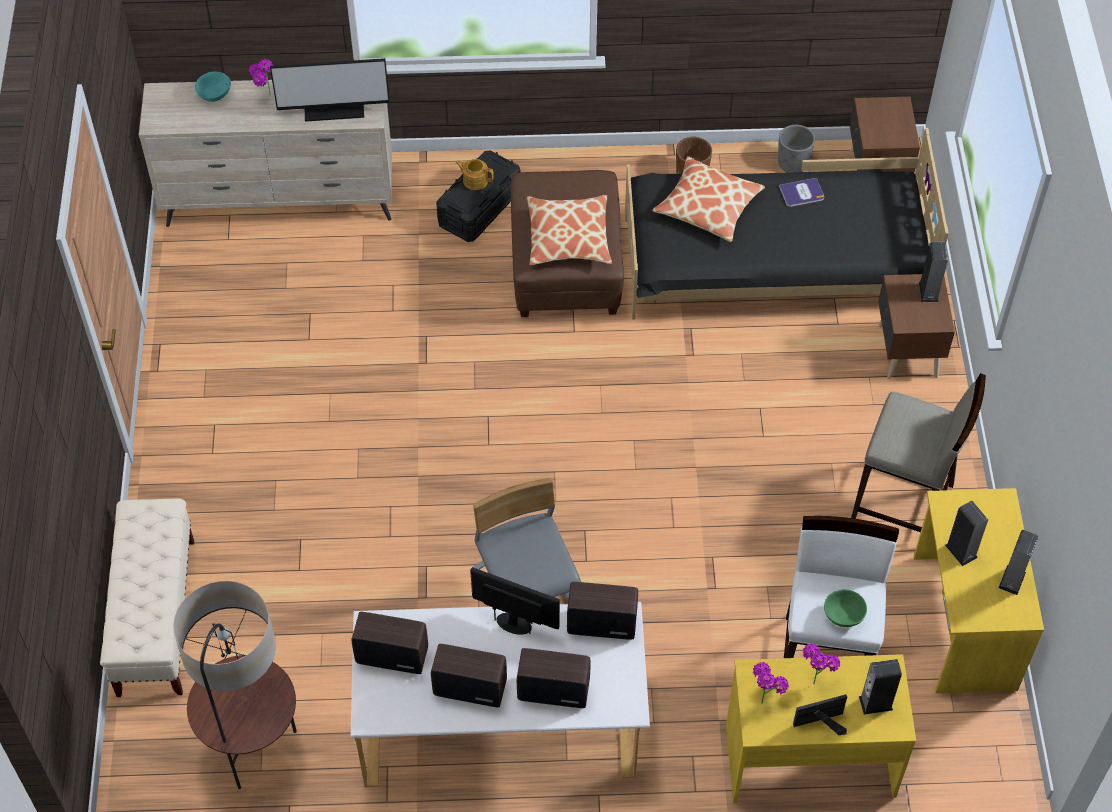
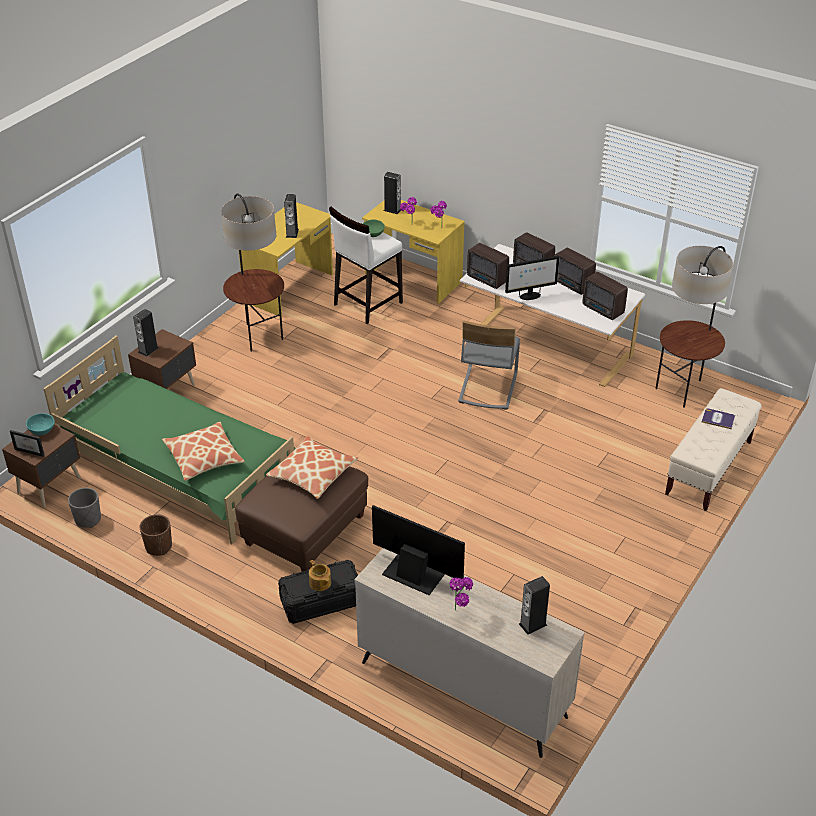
camera: 145 degrees left, 15 degrees down
turquoise bowl [195,71,231,102] -> turquoise bowl moved to [26,413,55,436]
monitor [470,567,560,635] -> monitor turned 75 degrees counterclockwise [505,256,560,300]
black bed [625,128,949,320] -> green bed [43,336,296,544]
book [779,178,824,207] -> book moved to [702,408,735,429]
picture frame [793,694,847,735] -> picture frame moved to [10,430,45,457]
beige stool [851,373,986,532] -> floor lamp [221,194,284,352]
speaker [999,530,1038,595] -> speaker moved to [519,576,550,635]

